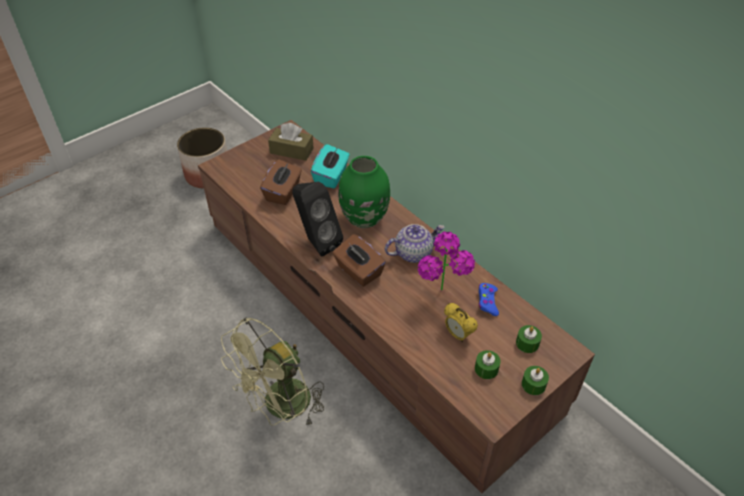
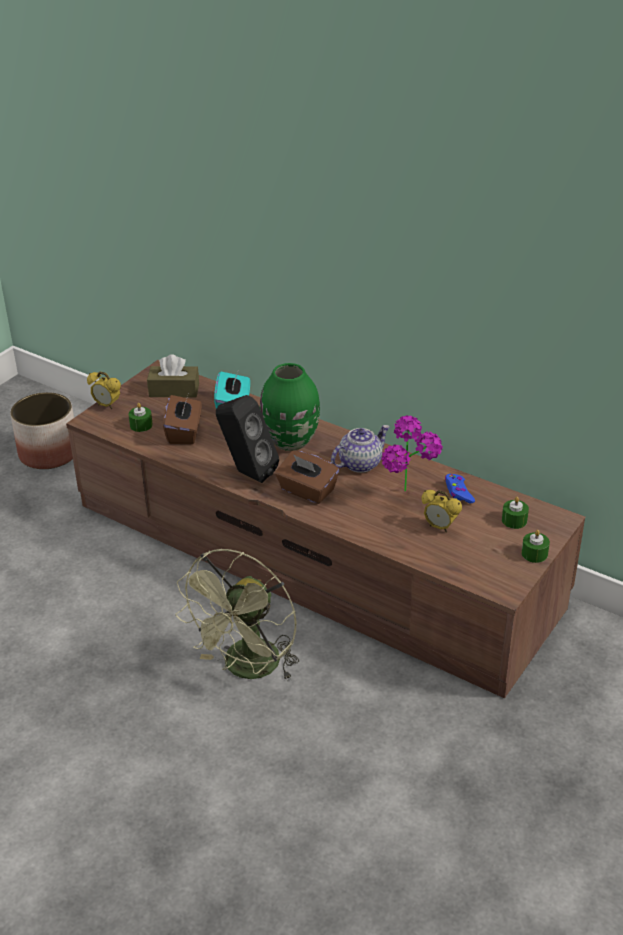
camera: 15 degrees left, 10 degrees down
green candle [475,350,501,379] -> green candle moved to [129,403,153,432]
none -> alarm clock [87,372,121,409]

